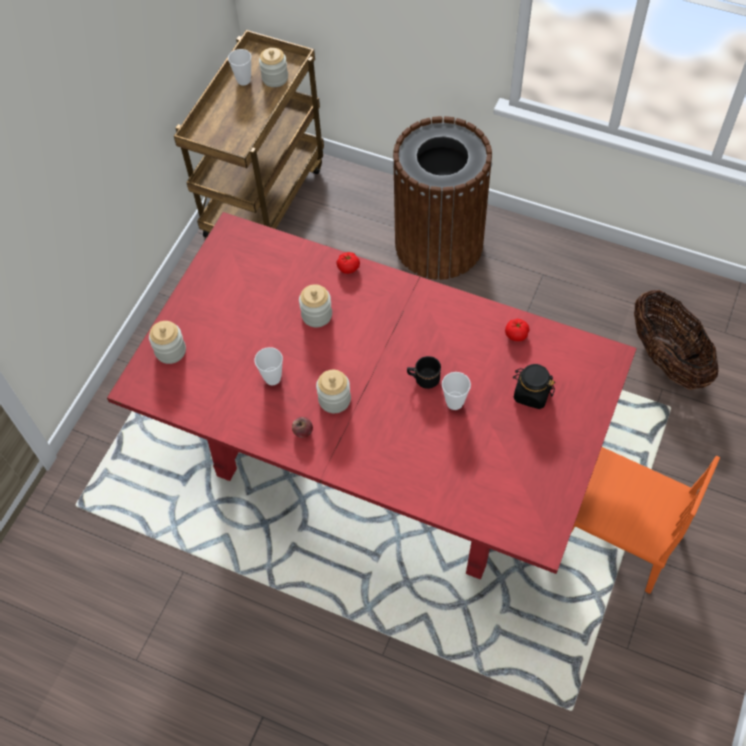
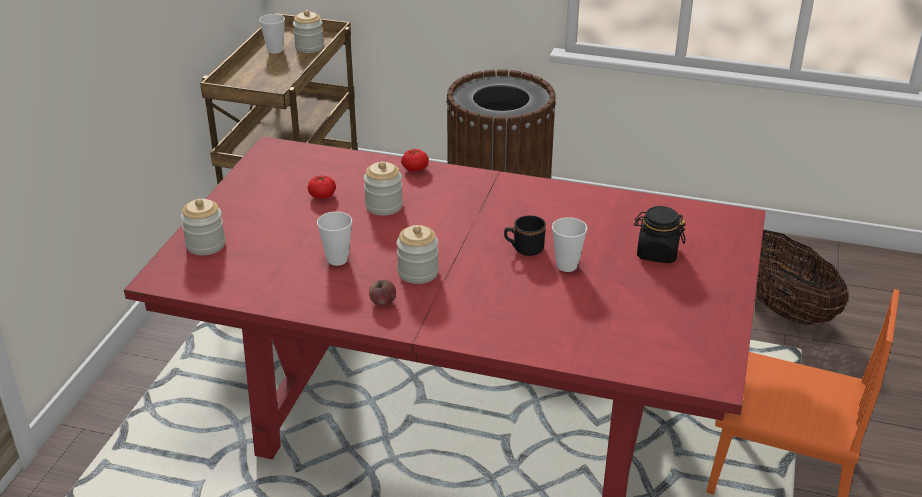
camera: 10 degrees left, 25 degrees down
tomato [505,319,530,341] -> tomato moved to [308,175,336,199]

